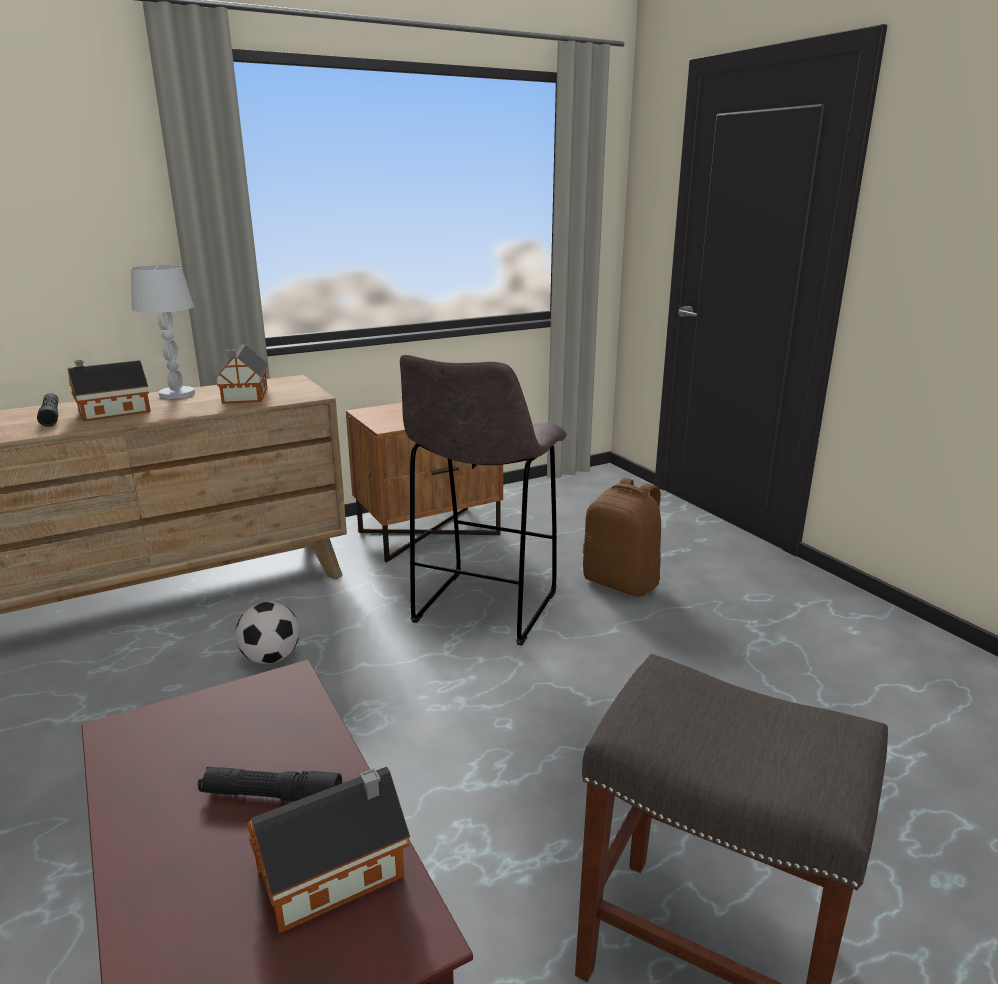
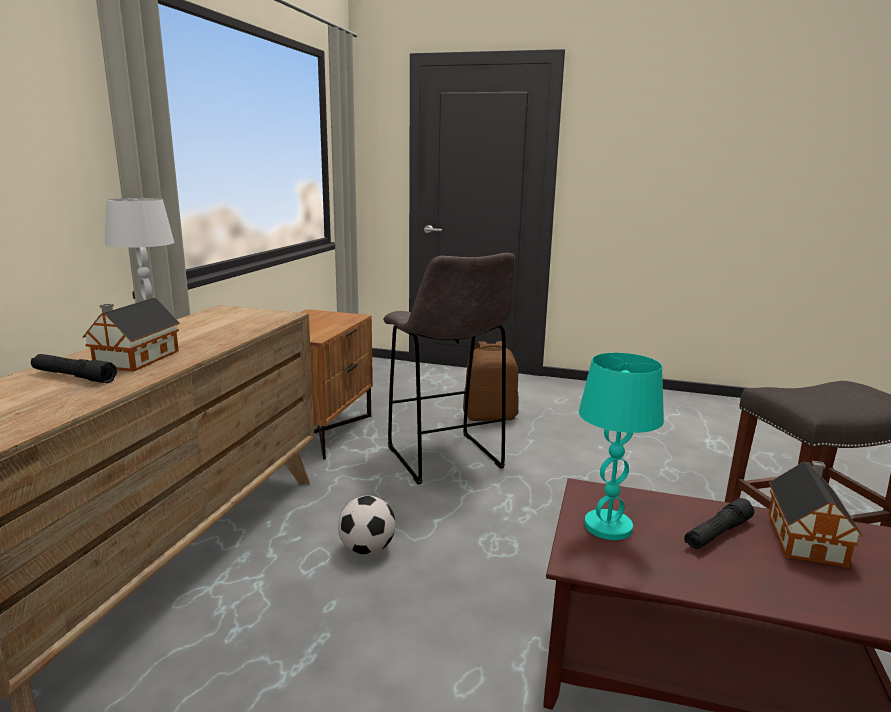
camera: 45 degrees left, 5 degrees down
toy house [215,345,268,404] -> none
none -> turquoise table lamp [579,353,664,540]

